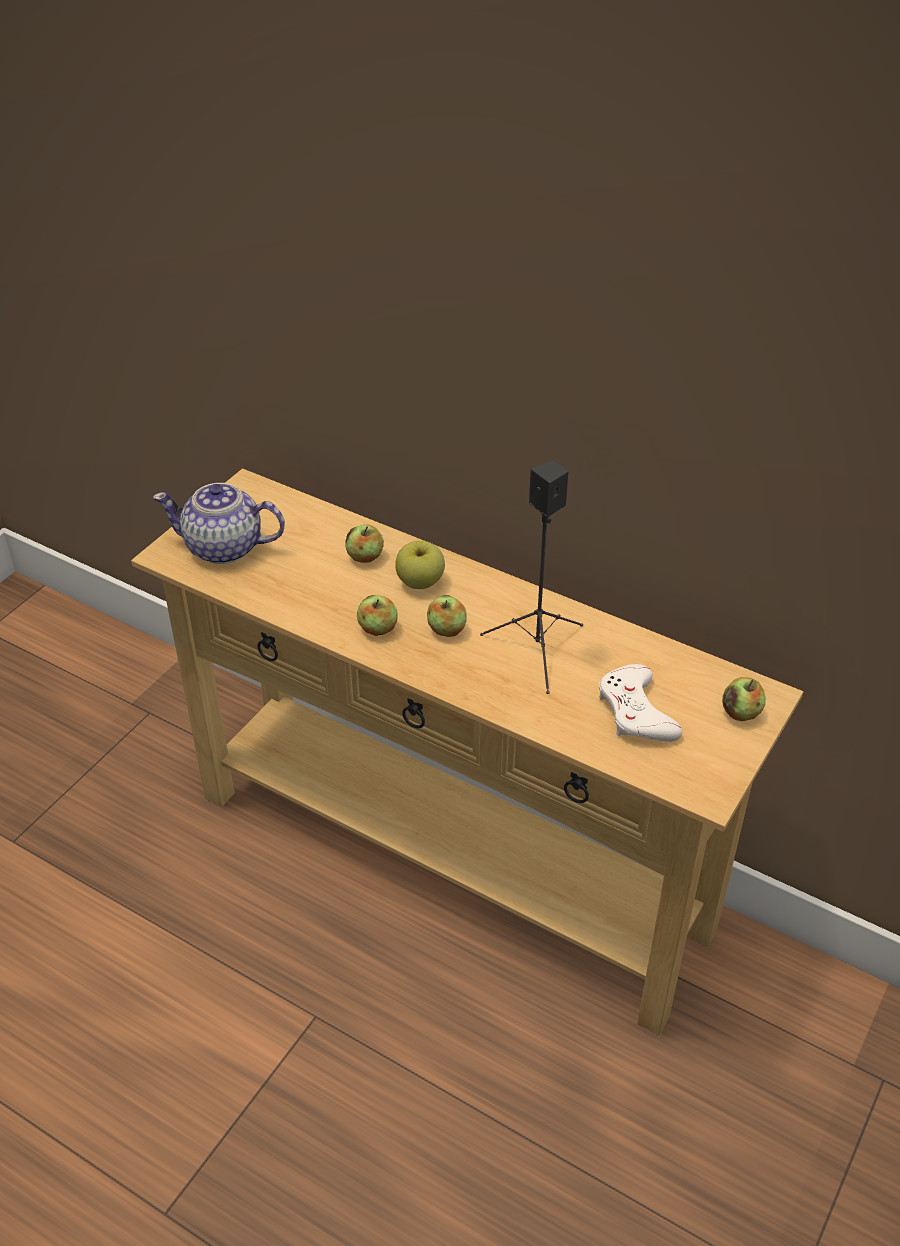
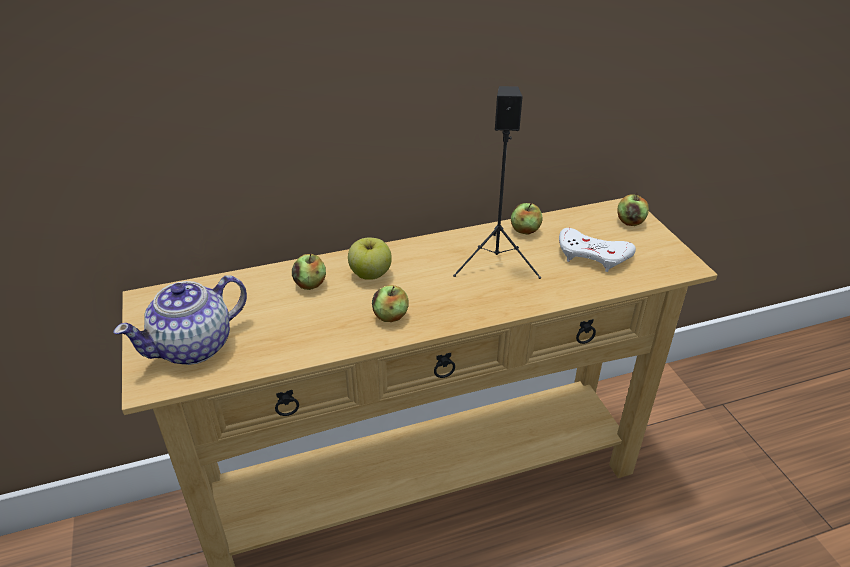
camera: 50 degrees left, 5 degrees down
apple [427,595,467,637] -> apple moved to [511,203,543,235]

